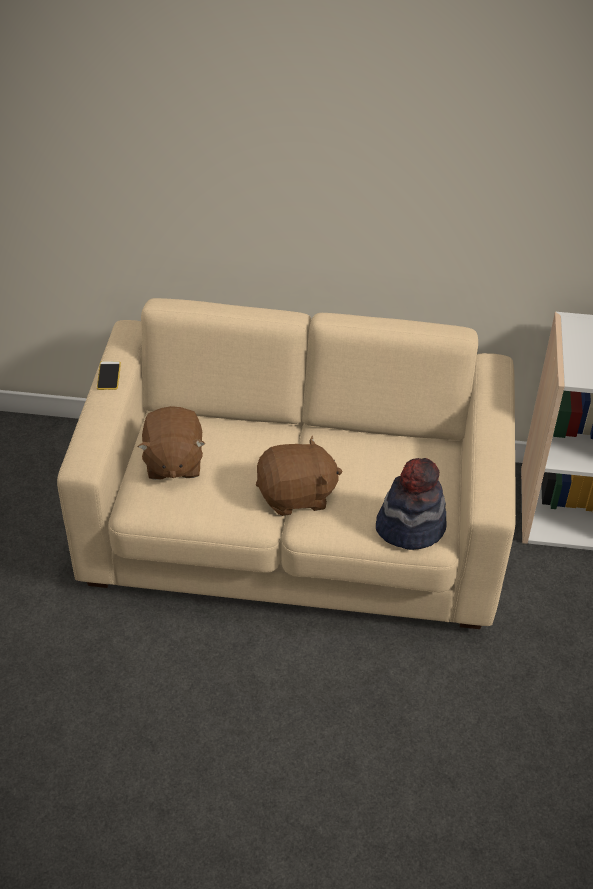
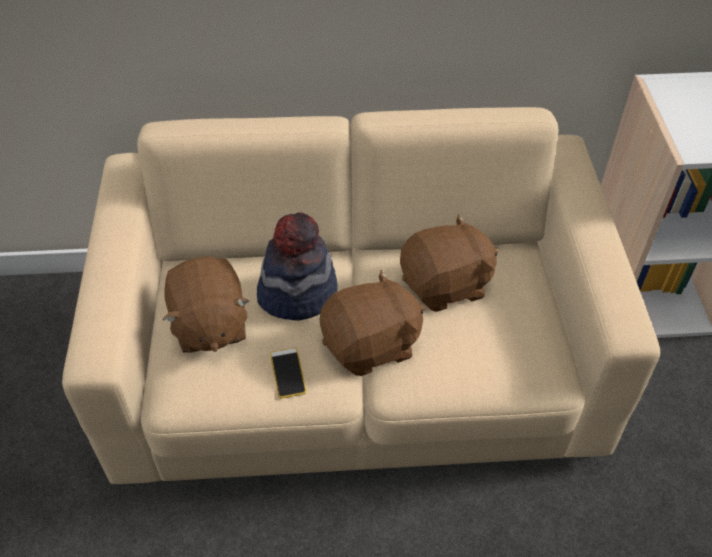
camera: 10 degrees left, 5 degrees up
phone [97,361,121,390] -> phone moved to [270,348,306,399]
hat [376,458,447,550] -> hat moved to [257,212,338,321]
none -> brown plush toy [400,214,498,312]

